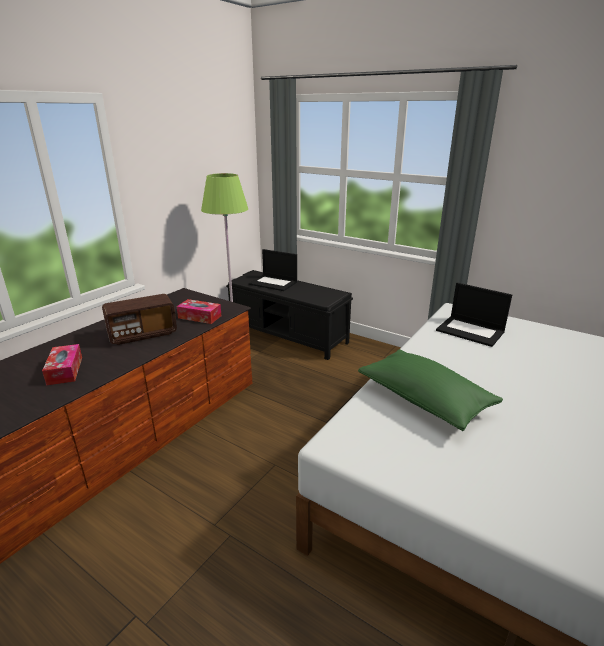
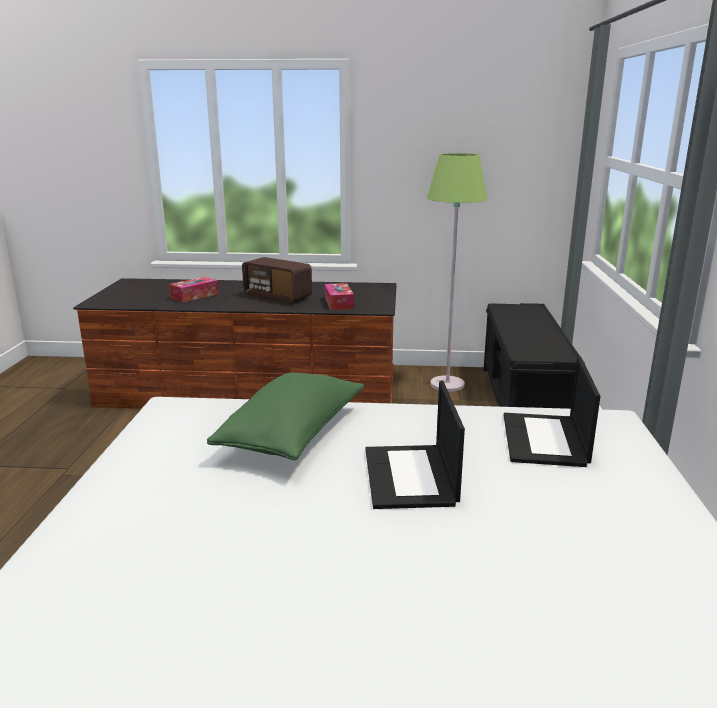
camera: 60 degrees right, 5 degrees down
laptop [249,249,297,291] -> laptop moved to [365,381,465,509]

